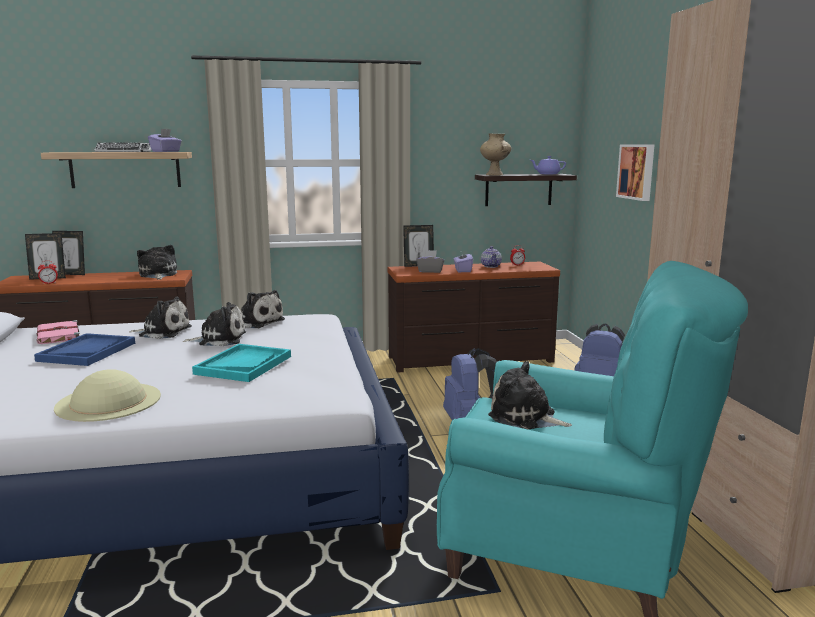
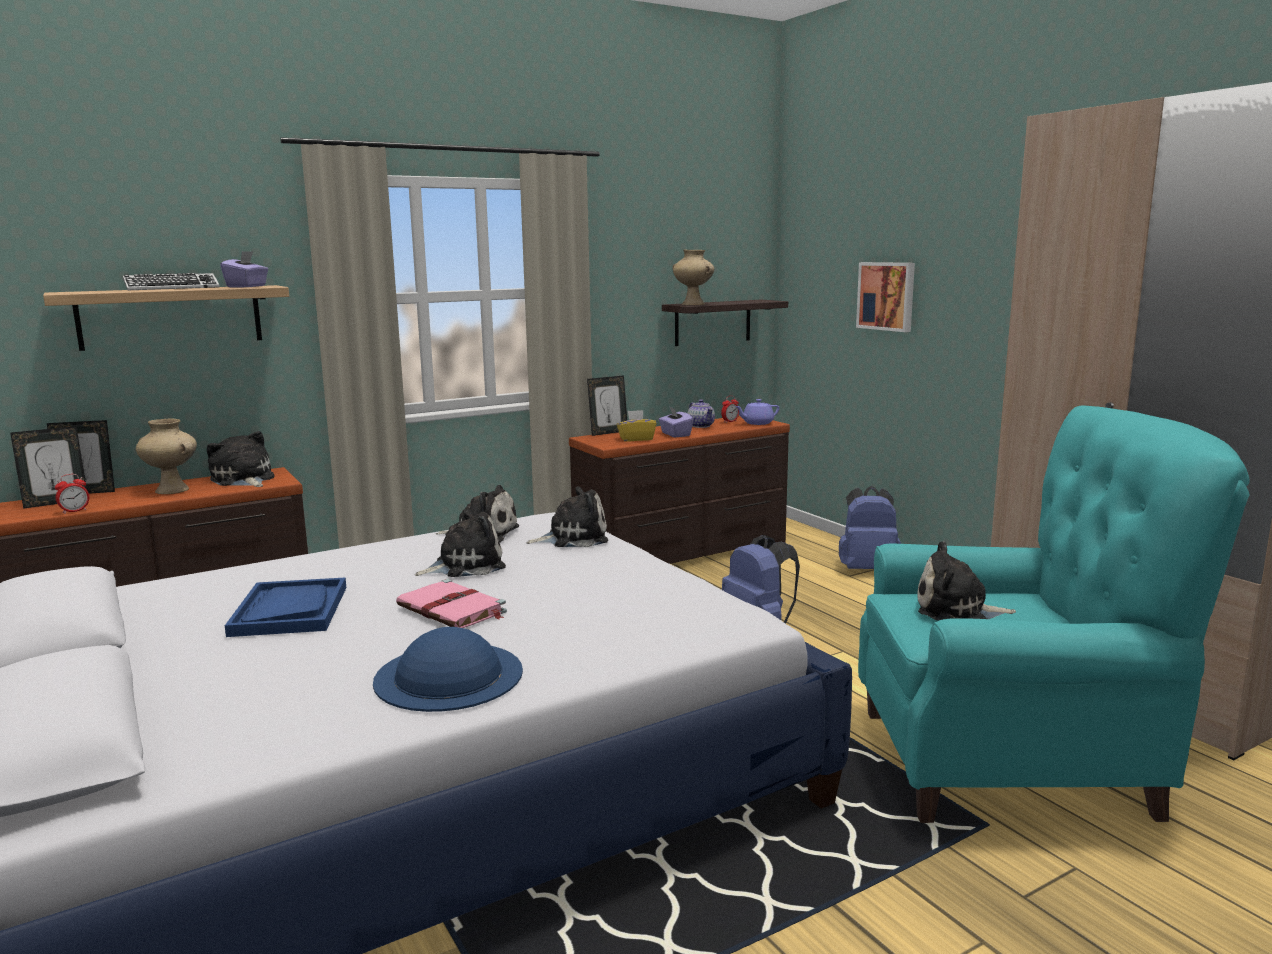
camera: 20 degrees left, 0 degrees up
pink book [36,320,79,344] -> pink book moved to [396,579,507,628]
beige hat [54,369,161,422] -> blue hat [373,627,523,712]
plush toy [129,297,192,339] -> plush toy moved to [526,486,608,547]
turquoise tray [192,344,291,382] -> none
grey tissue box [416,250,445,273] -> yellow tissue box [617,410,657,442]
purple teapot [531,156,566,174] -> purple teapot moved to [735,399,779,425]
none -> beige vase [136,419,197,494]

